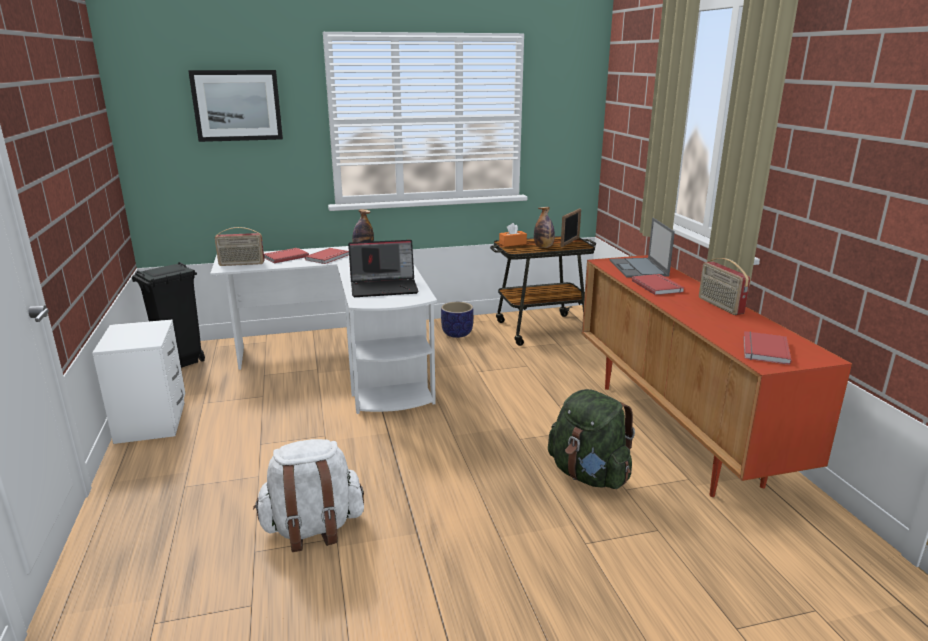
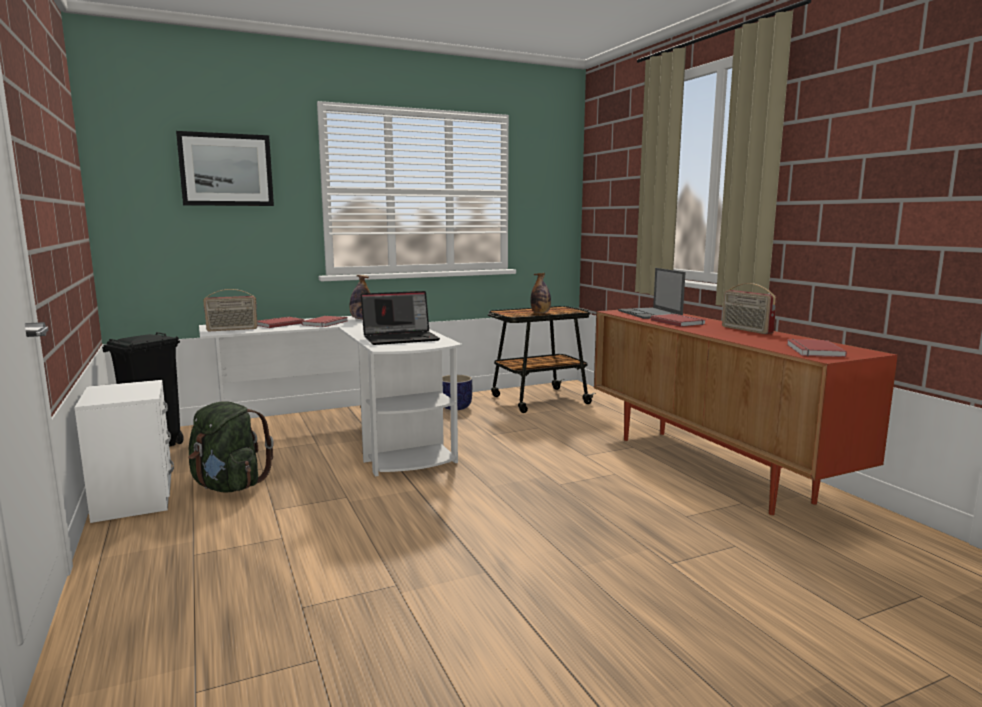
camera: 10 degrees left, 10 degrees down
white backpack [253,439,364,552] -> none
orange tissue box [499,223,527,246] -> none
green backpack [548,389,635,489] -> green backpack moved to [188,401,274,492]
picture frame [561,208,581,247] -> none

